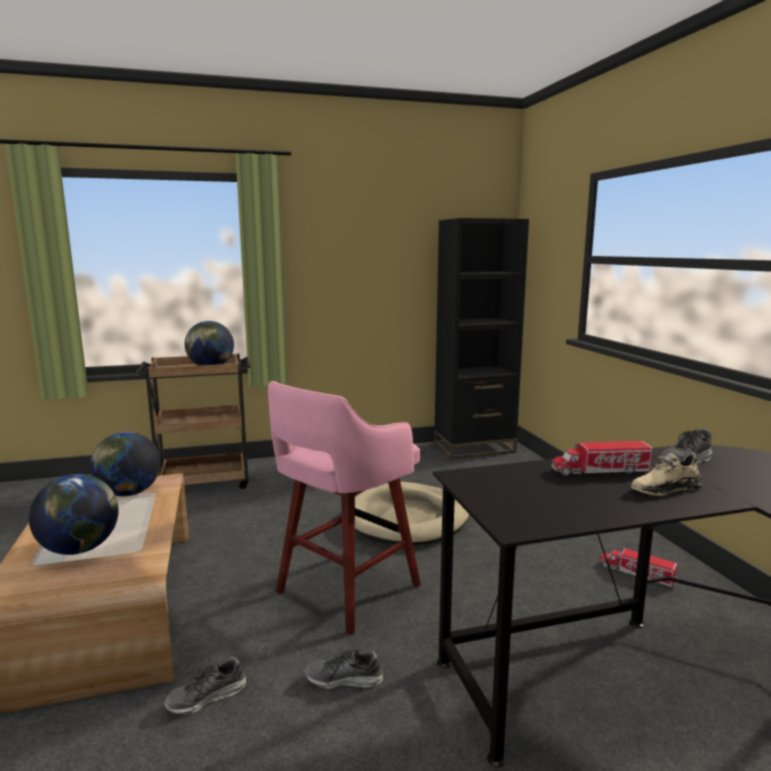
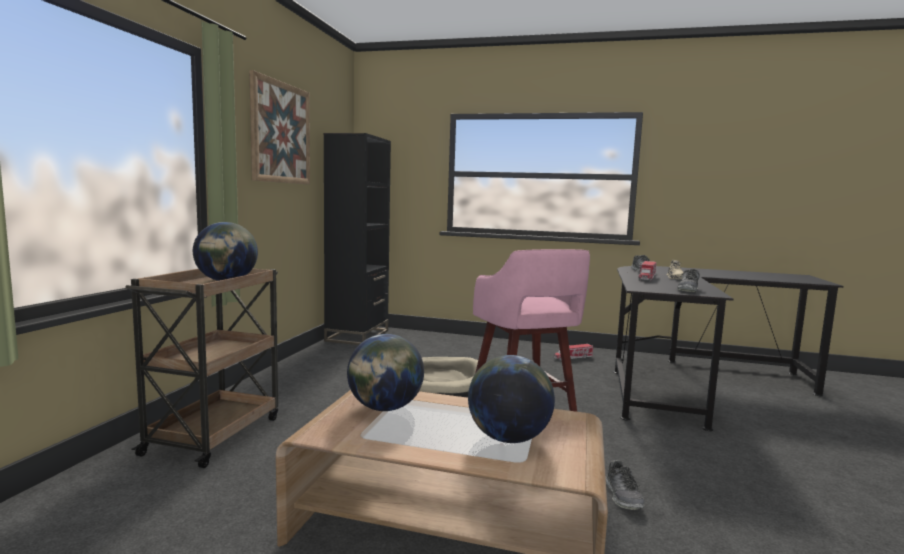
camera: 60 degrees left, 5 degrees down
shoe [305,649,383,689] -> shoe moved to [677,269,700,292]
none -> picture [249,70,310,184]

